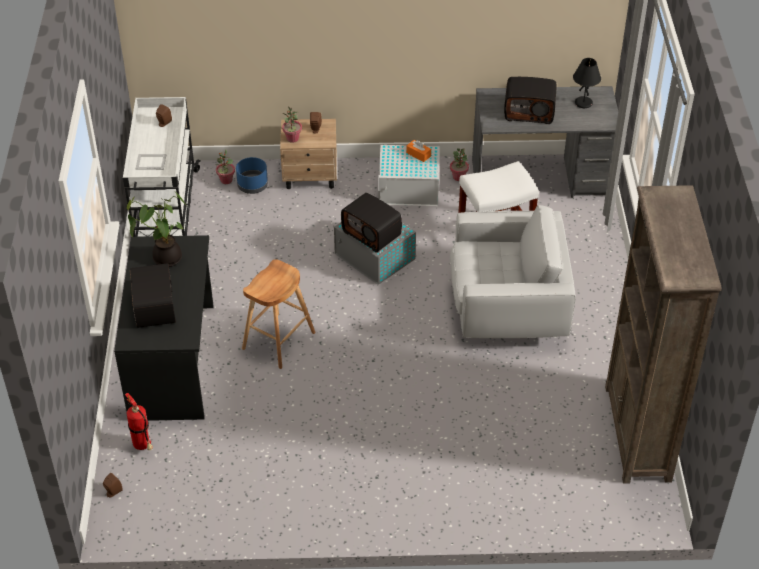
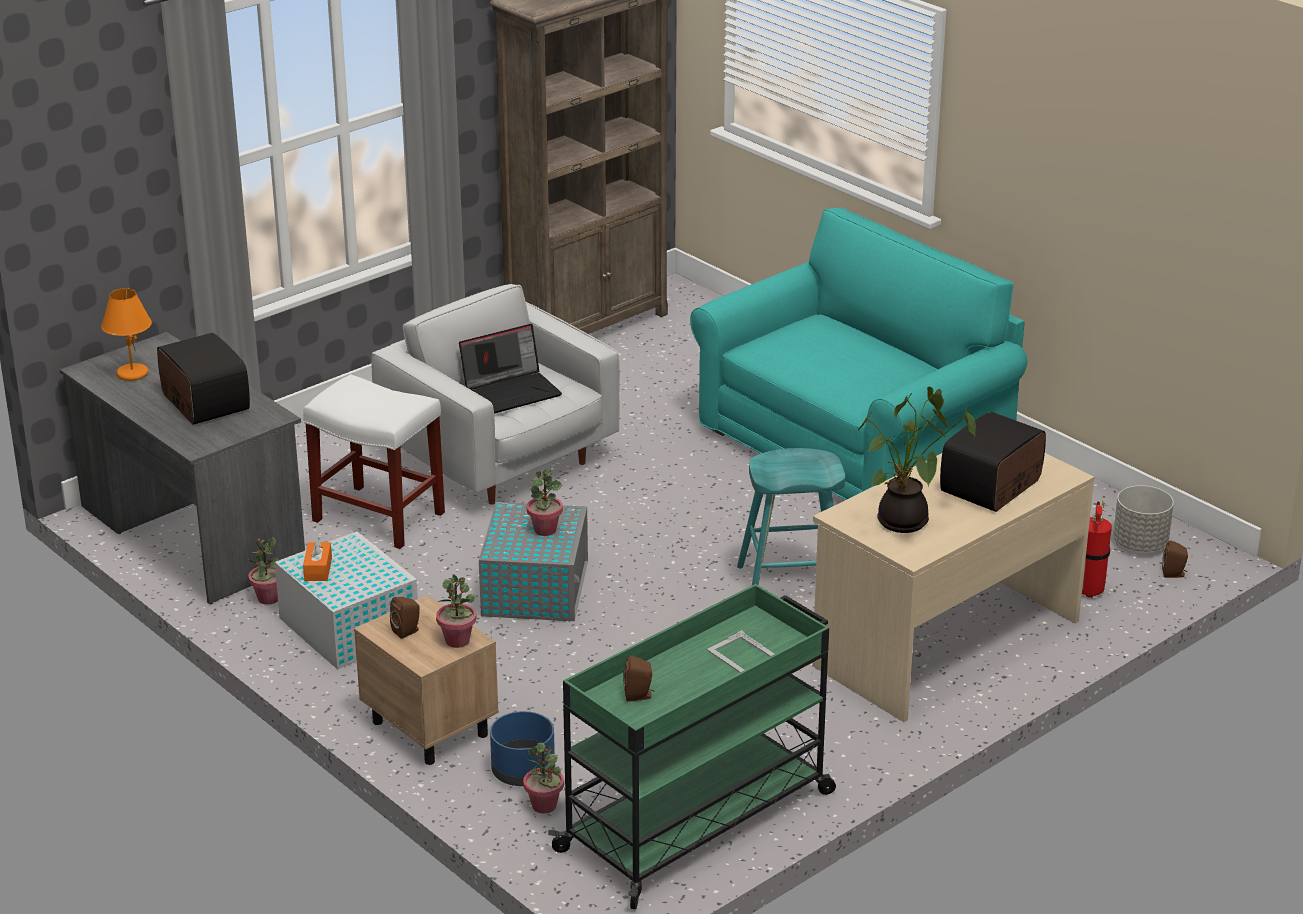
camera: 130 degrees left, 15 degrees down
black desk [114,235,214,421] -> beige desk [812,453,1094,722]
white cart [123,97,201,237] -> green cart [548,584,836,909]
brown stool [242,259,315,369] -> turquoise stool [737,448,845,585]
radio [341,193,402,252] -> potted plant [527,469,563,536]
black table lamp [573,58,601,108] -> orange table lamp [101,288,152,381]
none -> laptop [459,324,562,414]
none -> turquoise sofa [690,207,1027,500]
none -> grey planter [1113,485,1174,552]

